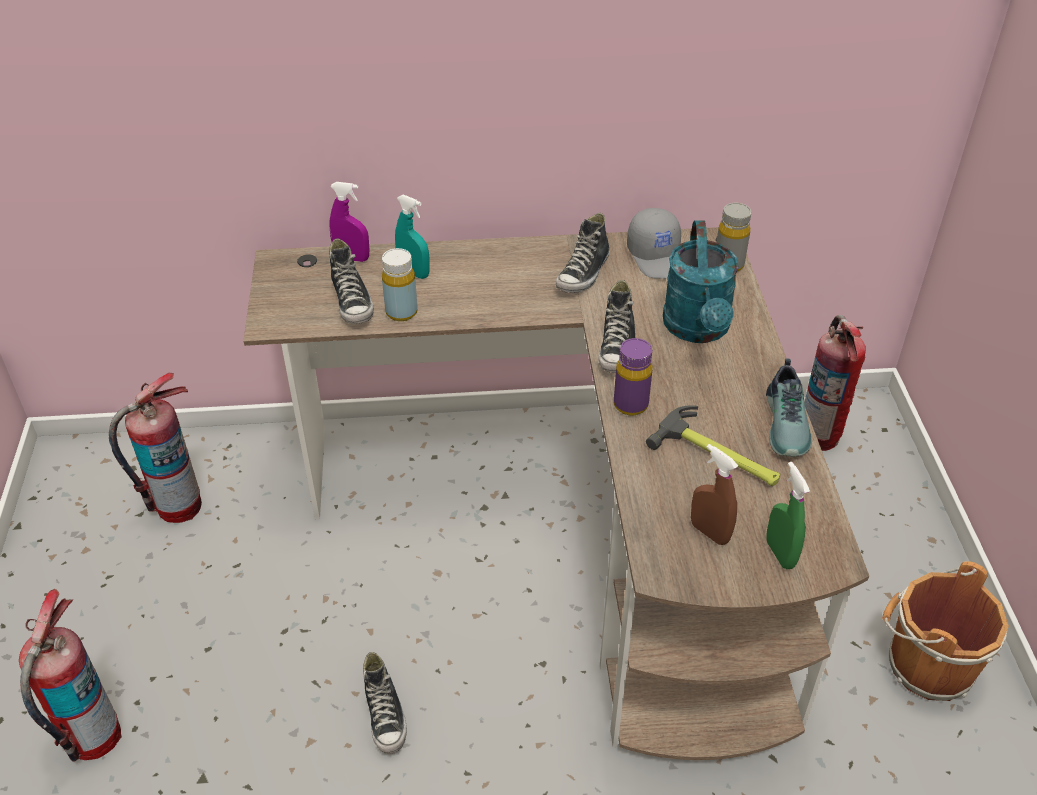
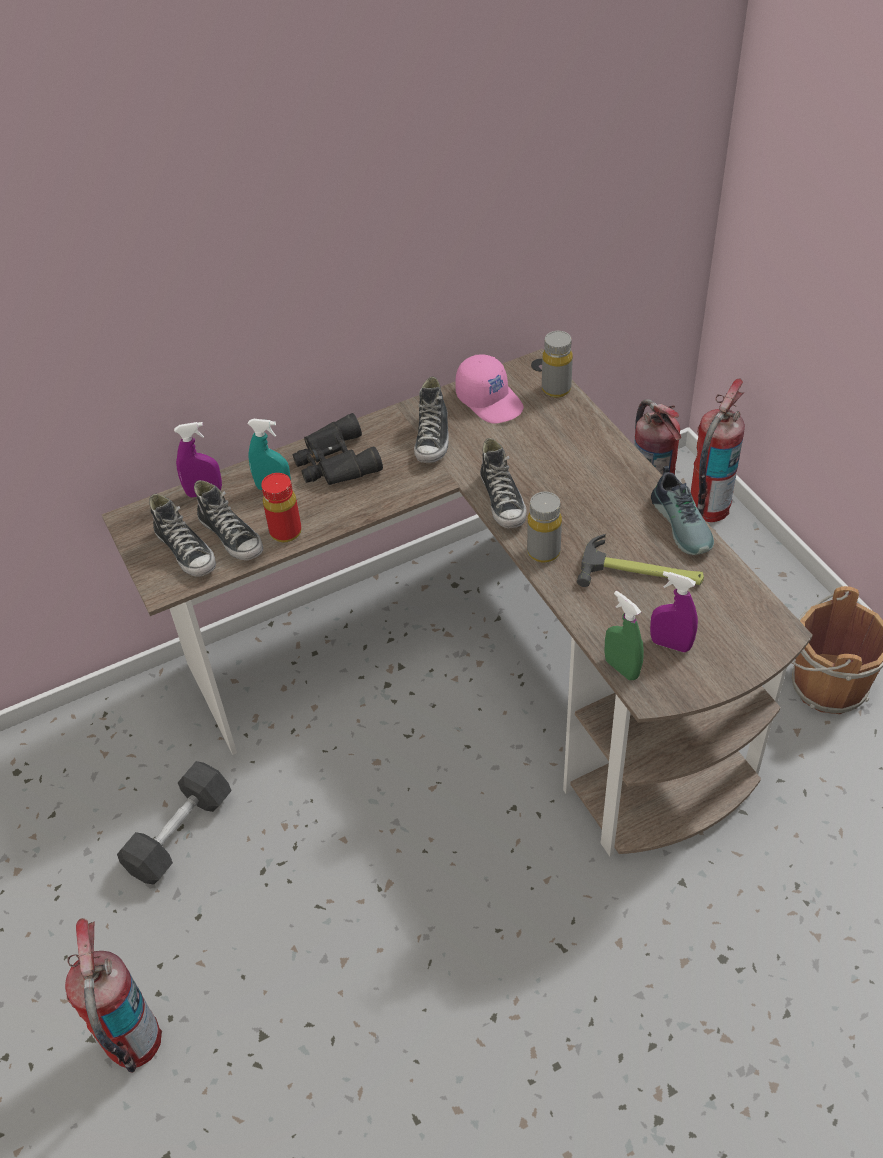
camera: 20 degrees left, 5 degrees up
fire extinguisher [109,373,202,523] -> fire extinguisher moved to [691,378,745,522]
shoe [363,652,407,754] -> shoe moved to [149,494,216,577]
yellow bottle [382,248,418,321] -> red bottle [261,473,302,543]
purple bottle [614,338,653,416] -> grey bottle [527,492,562,563]
grey cap [627,208,681,279] -> pink cap [455,354,524,423]
turquoise watering can [663,220,739,343] -> none
brown spray bottle [691,444,738,545] -> purple spray bottle [650,571,698,652]
green spray bottle [766,462,810,569] -> green spray bottle moved to [605,591,644,680]
none -> black dumbbell [117,761,232,884]
none -> black binoculars [293,413,383,485]

